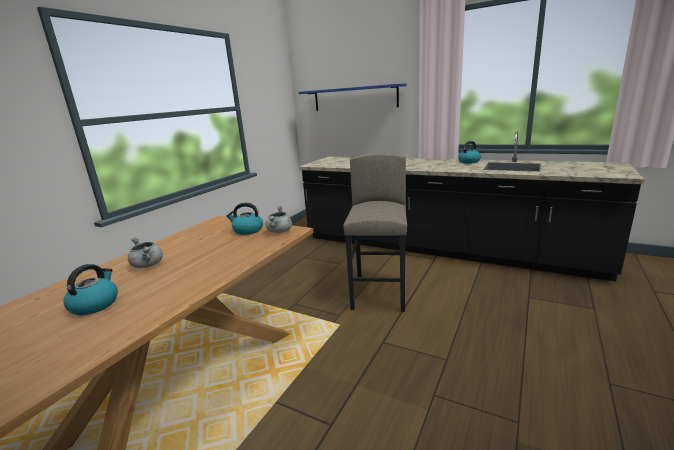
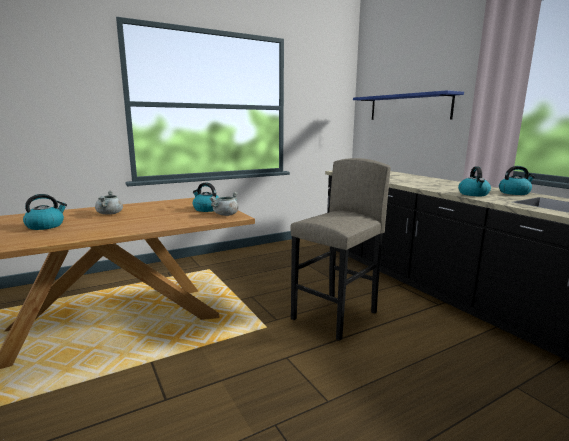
camera: 30 degrees right, 5 degrees down
none -> kettle [458,166,491,196]

